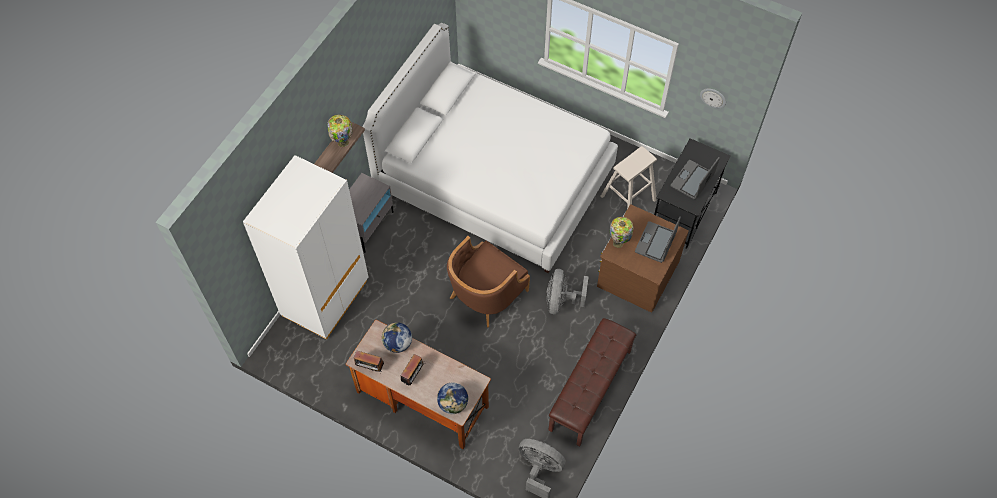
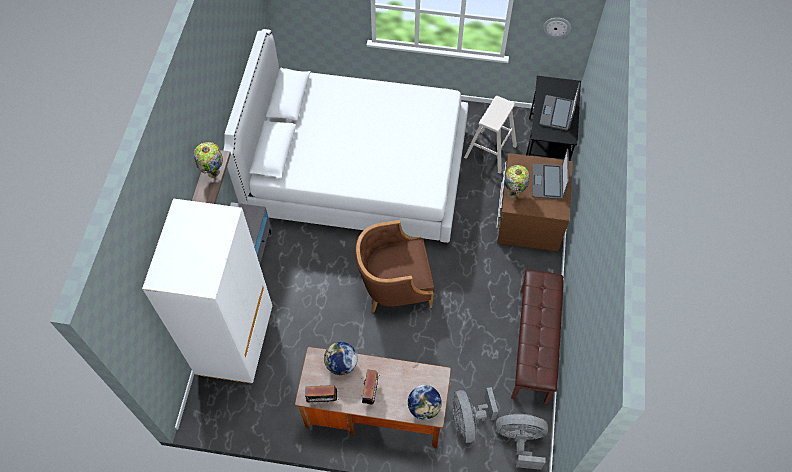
camera: 20 degrees left, 0 degrees up
brown armchair [447,236,530,328] -> brown armchair turned 60 degrees clockwise [355,220,435,313]
grey fan [547,269,589,314] -> grey fan moved to [452,387,498,443]

